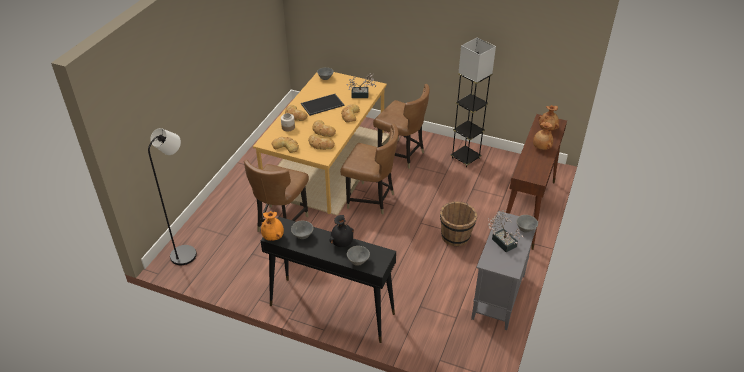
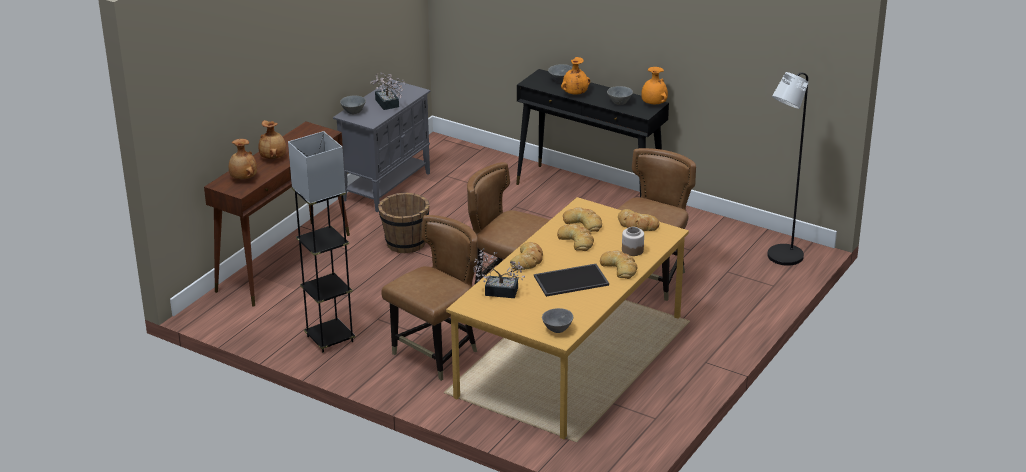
camera: 170 degrees left, 10 degrees down
black vase [329,215,354,247] -> orange vase [561,57,590,94]
brown chair [373,84,430,169] -> brown chair turned 90 degrees clockwise [381,215,478,381]

